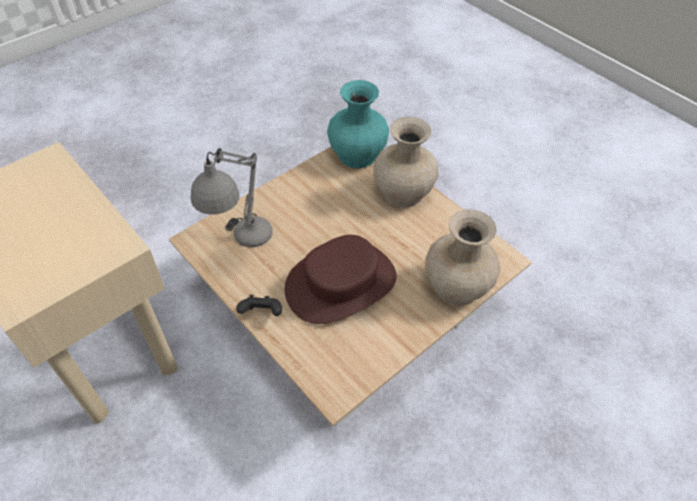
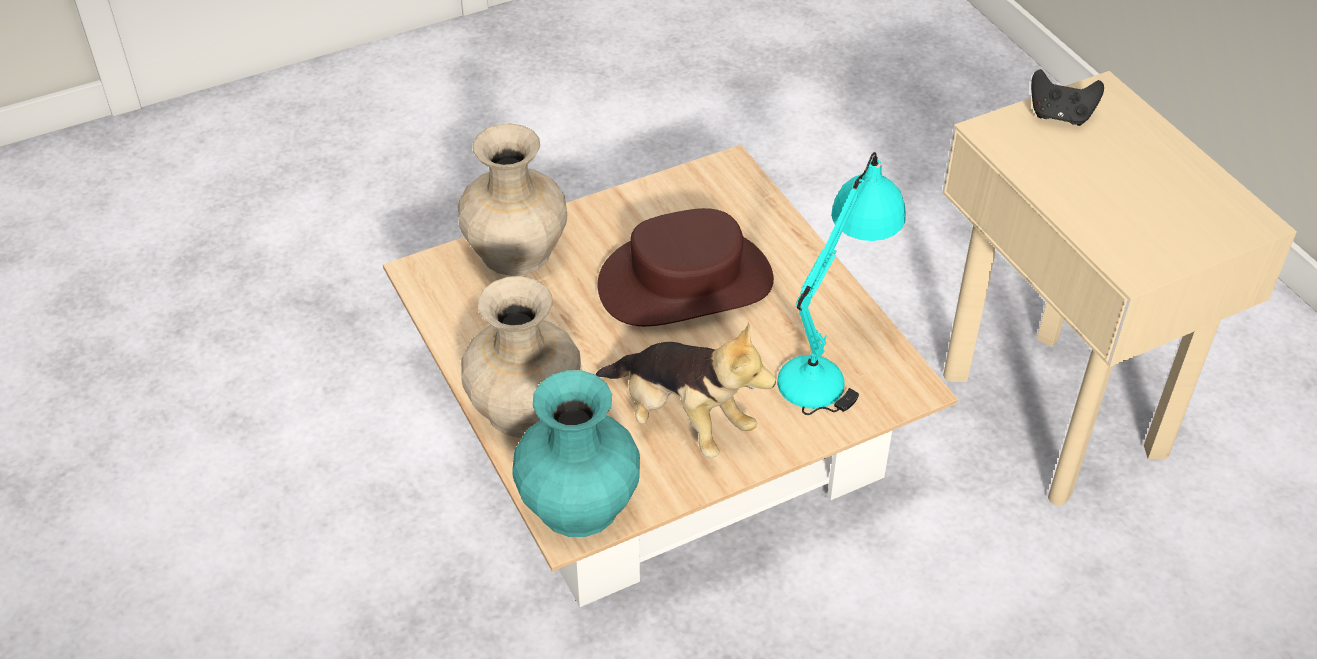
camera: 165 degrees left, 5 degrees down
grey table lamp [191,148,273,247] -> turquoise table lamp [777,152,906,415]
black game controller [236,295,282,316] -> black game controller moved to [1031,69,1104,126]
none -> plush toy [595,323,776,458]

